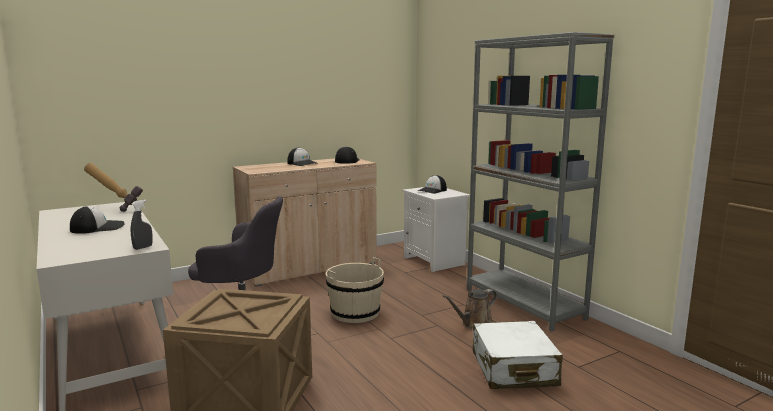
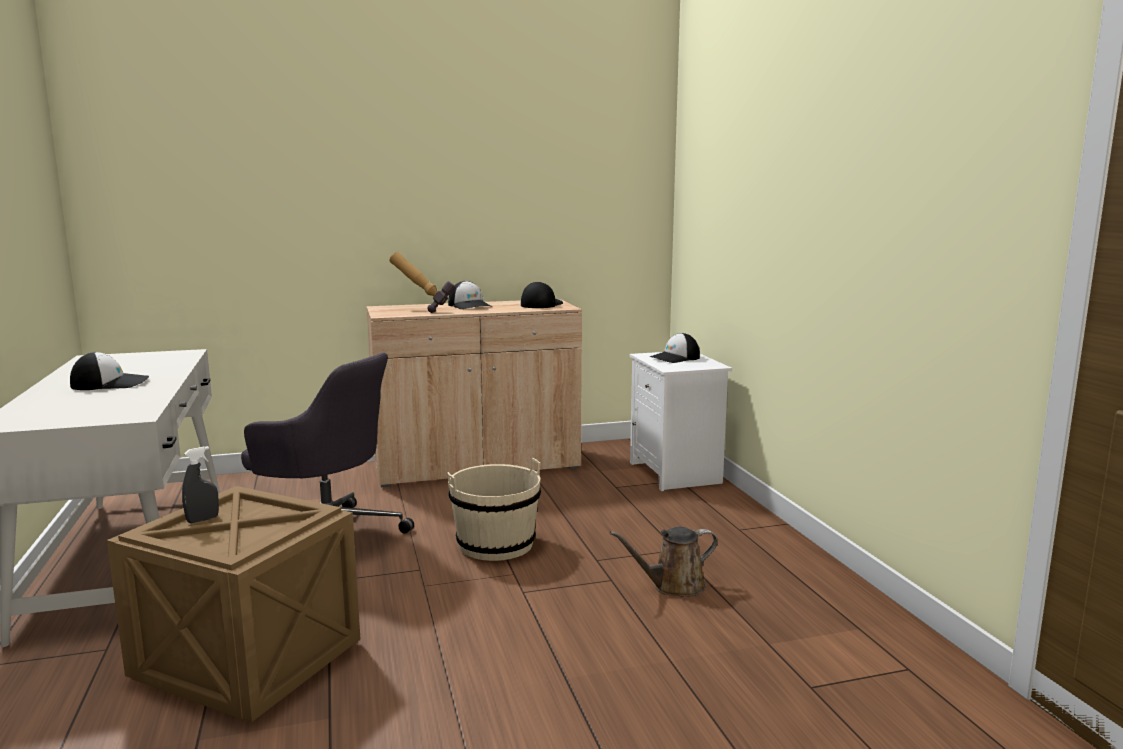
camera: 15 degrees right, 0 degrees up
hammer [84,163,143,212] -> hammer moved to [390,252,456,313]
grey spray bottle [130,200,152,250] -> grey spray bottle moved to [182,446,219,523]
grey bookcase [467,32,615,332] -> none
white suitcase [473,321,563,389] -> none

